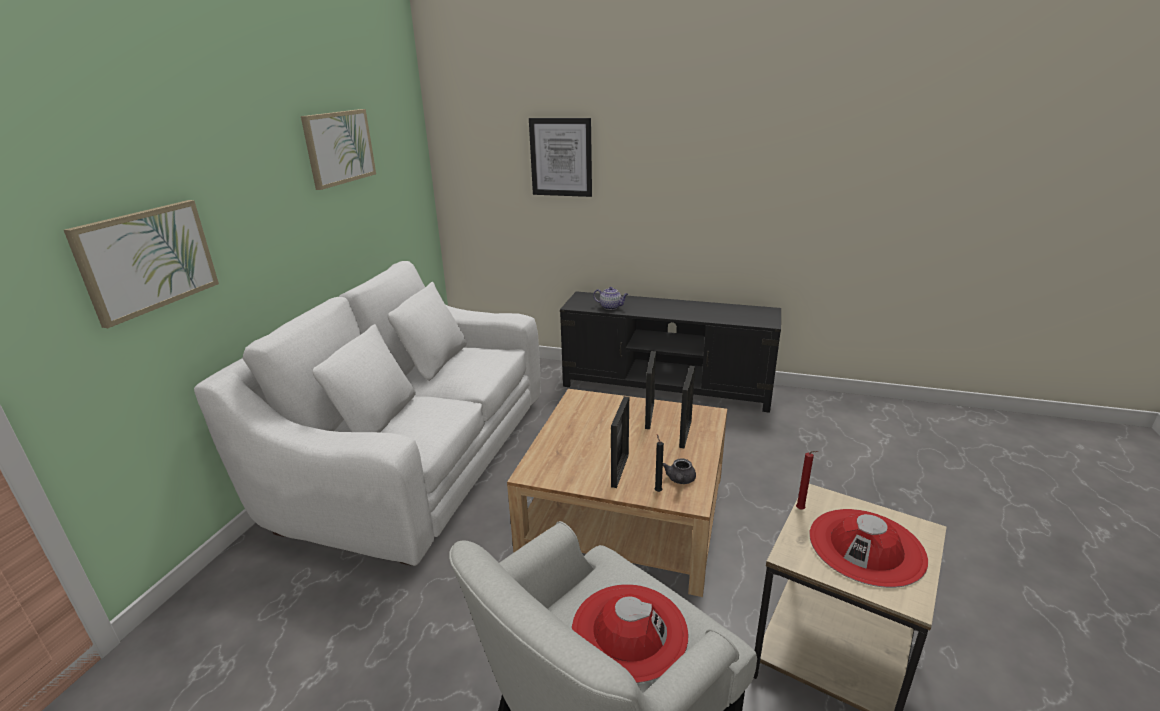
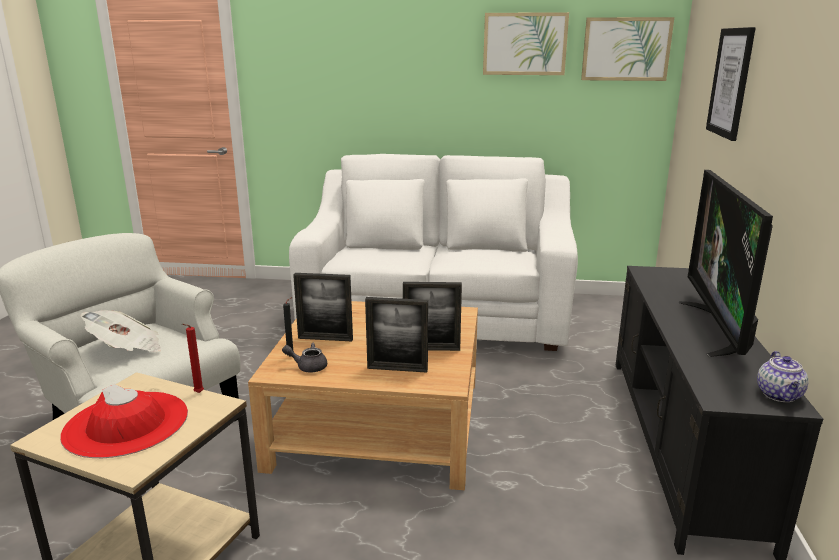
camera: 80 degrees right, 5 degrees down
picture [64,200,219,328] -> picture moved to [581,17,674,81]
red hat [572,584,688,683] -> newspaper [80,310,161,352]
teapot [593,287,628,310] -> teapot moved to [757,351,809,402]
none -> television [679,170,773,357]

